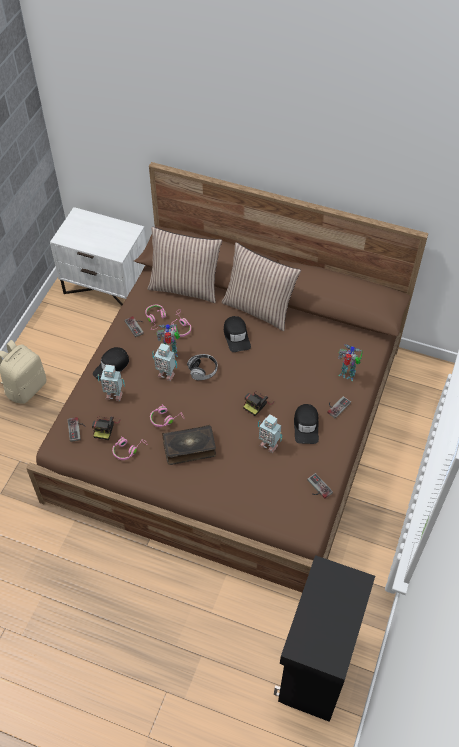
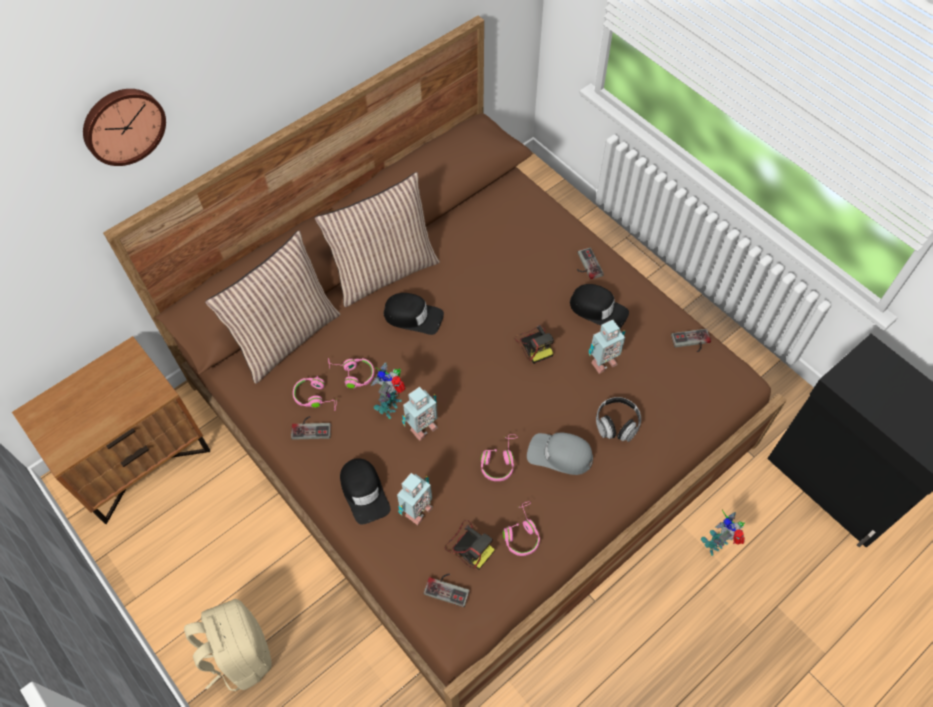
camera: 60 degrees left, 5 degrees up
white nightstand [50,207,146,306] -> brown nightstand [12,336,210,524]
book [162,425,216,465] -> grey cap [527,432,593,475]
headphones [187,354,217,380] -> headphones moved to [596,397,641,442]
toy robot [338,344,363,381] -> toy robot moved to [701,510,745,556]
none -> wall clock [83,89,166,166]

